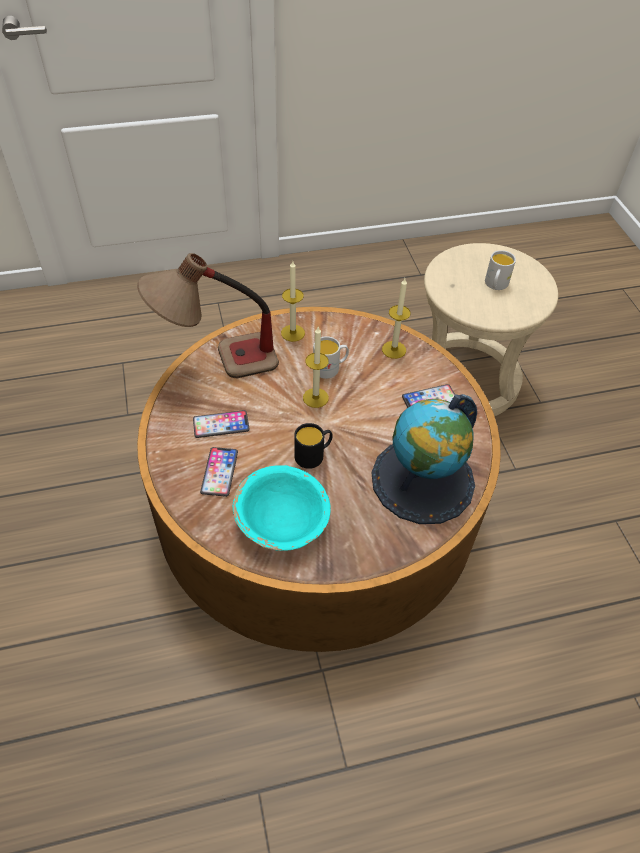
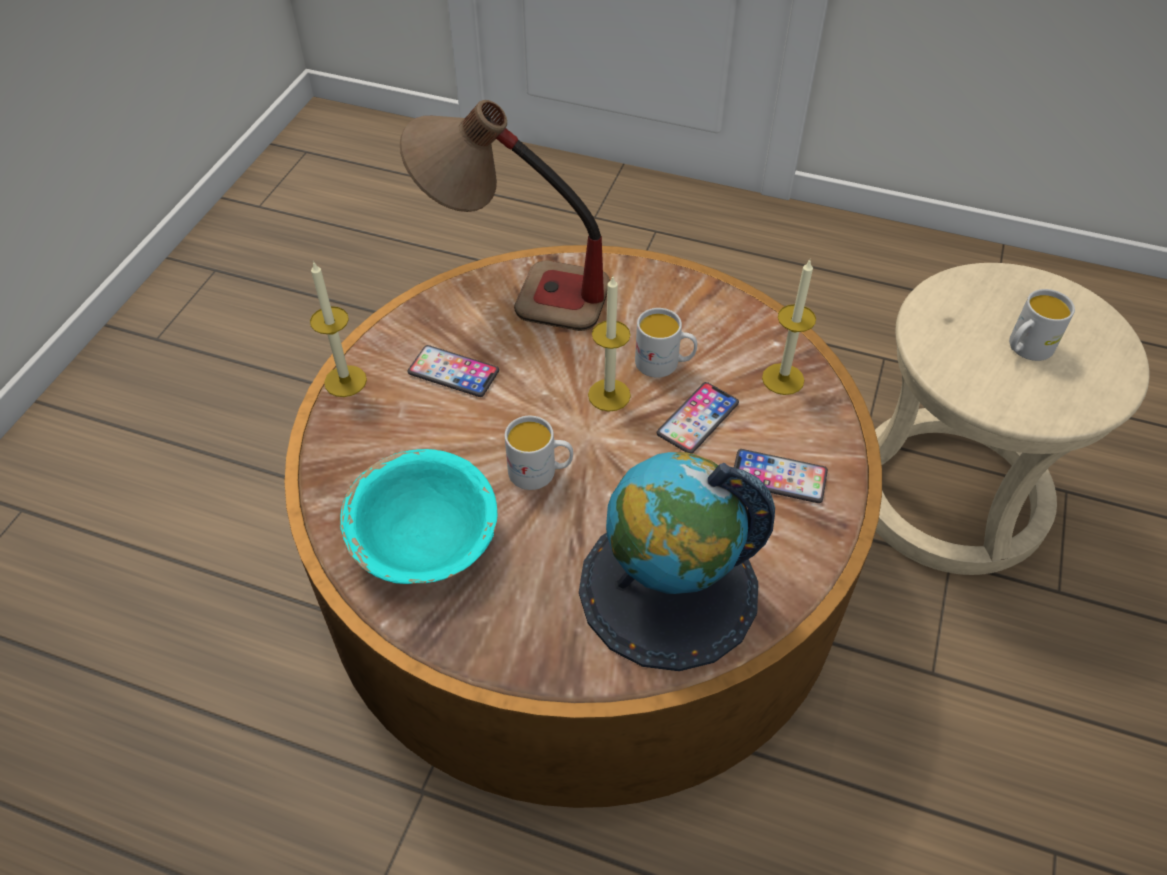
camera: 35 degrees right, 0 degrees up
phone [200,447,238,497] -> phone moved to [657,382,739,454]
candle [281,261,305,342] -> candle moved to [310,261,367,397]
black mug [294,423,333,469] -> white mug [505,416,573,490]

